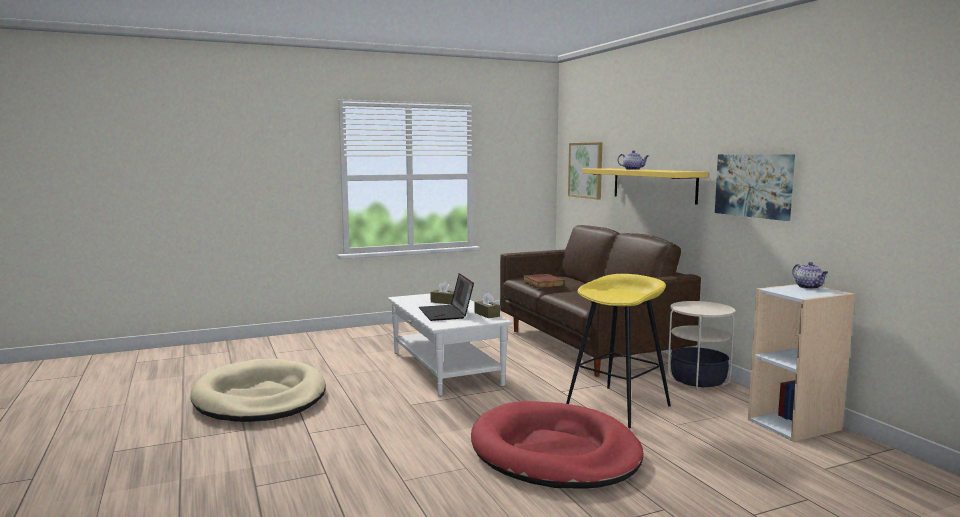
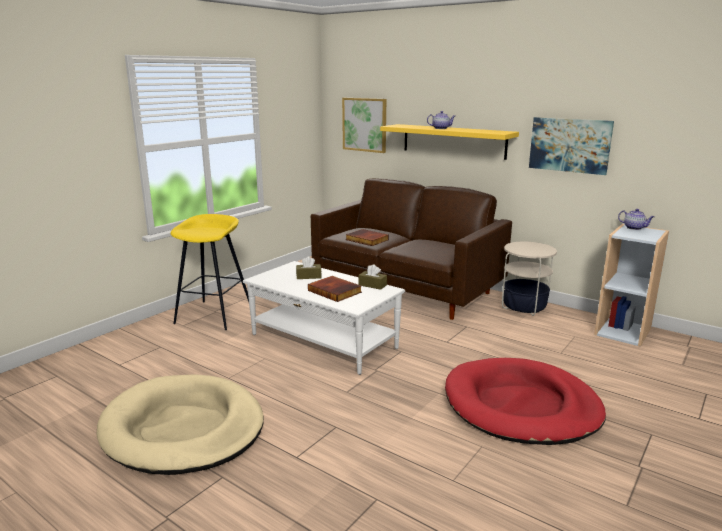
camera: 30 degrees left, 10 degrees up
laptop [419,273,474,321] -> book [308,276,362,302]
yellow stool [566,274,671,428] -> yellow stool moved to [171,214,249,330]

